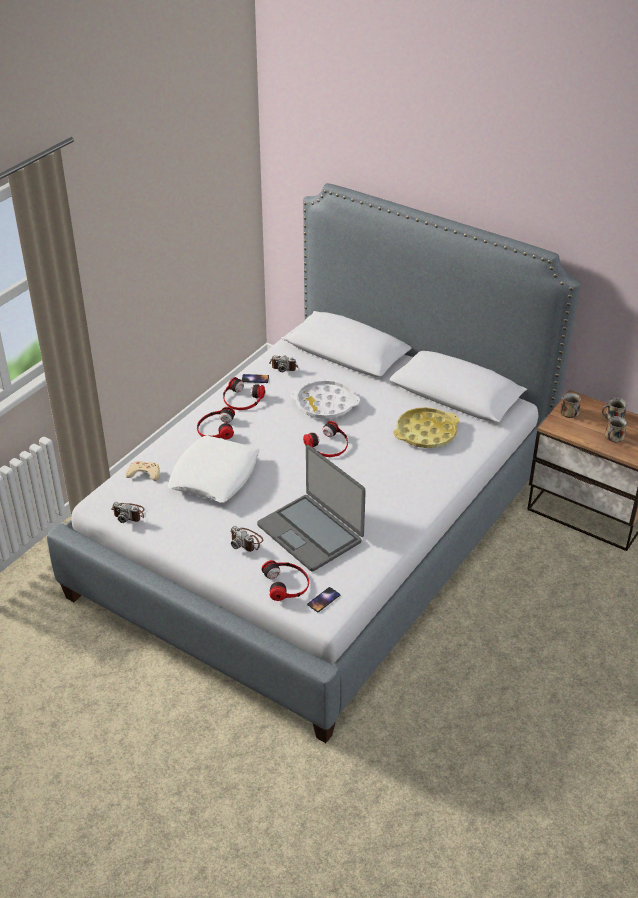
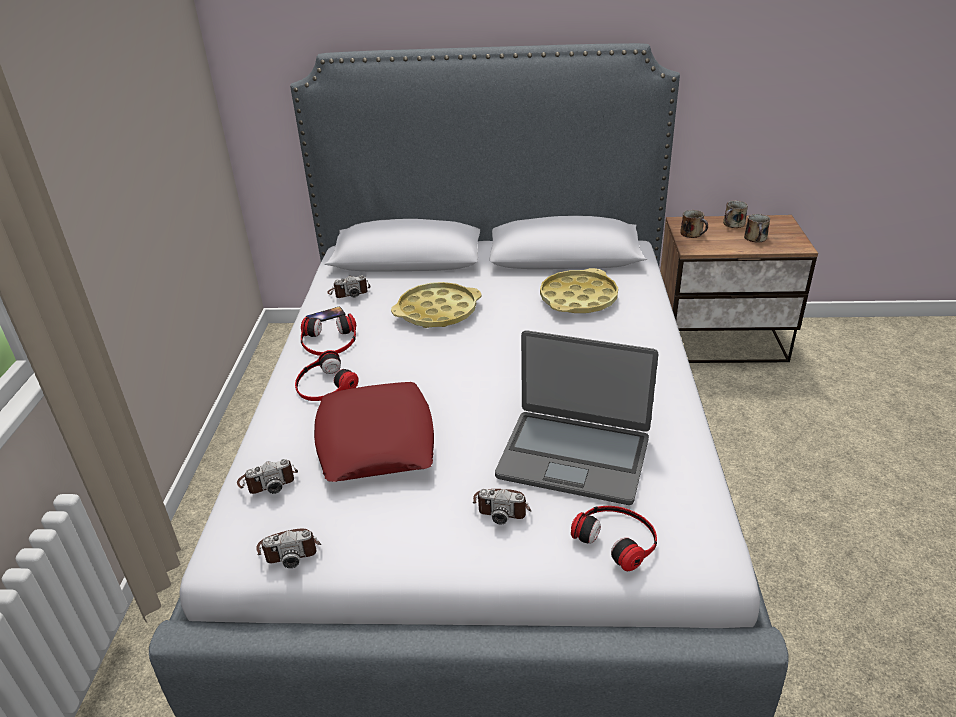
camera: 30 degrees left, 5 degrees down
beige game controller [126,461,160,481] -> camera [237,459,298,494]
white pillow [167,436,259,503] -> red pillow [314,382,434,482]
white tray [291,380,360,419] -> yellow tray [391,282,482,328]
headphones [303,421,348,457] -> none
phone [307,587,340,612] -> none

